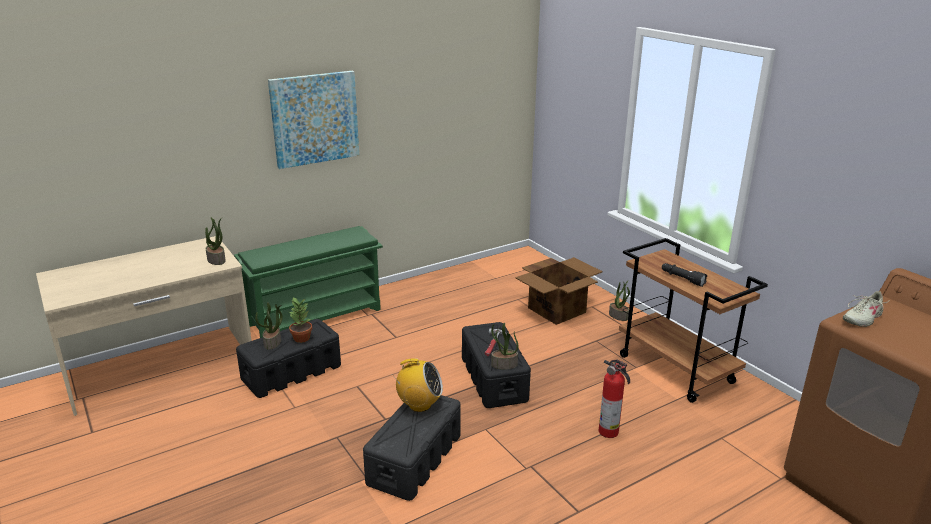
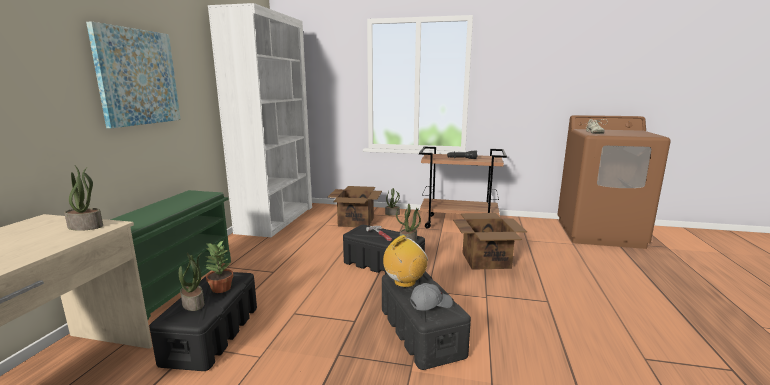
camera: 45 degrees left, 10 degrees down
fire extinguisher [599,360,630,438] -> cardboard box [453,213,527,270]
none -> white bookcase [208,3,312,237]
none -> grey cap [411,283,453,311]

